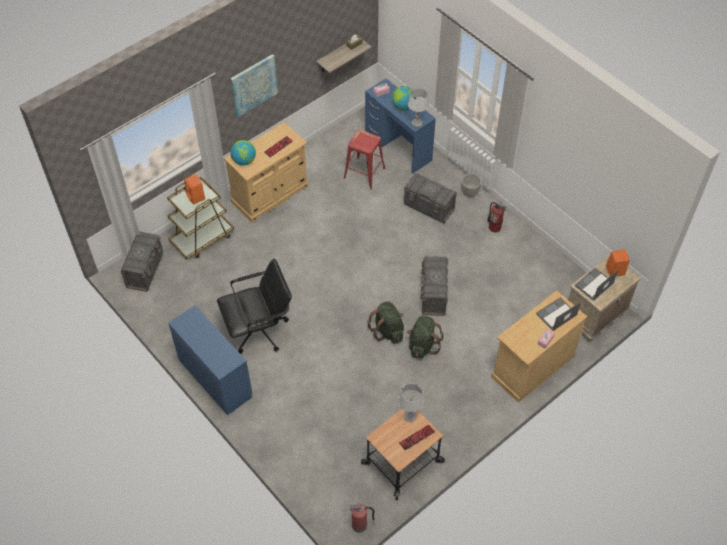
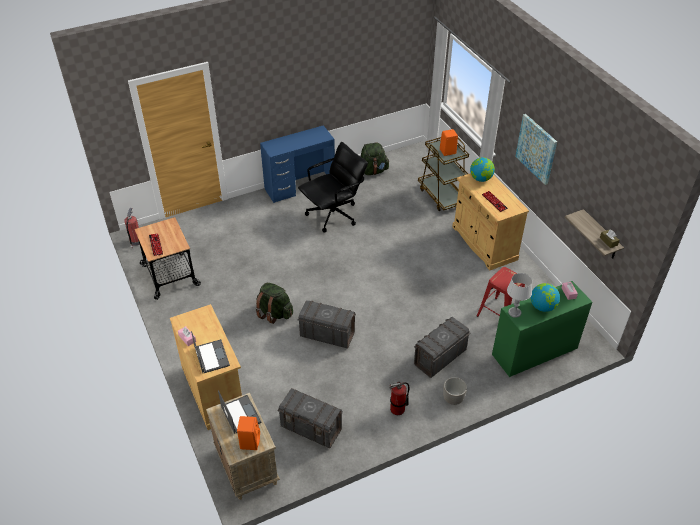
camera: 105 degrees right, 10 degrees down
grey storage box [120,231,163,292] -> grey storage box moved to [278,388,343,448]
black office chair [217,258,292,354] -> black office chair turned 120 degrees counterclockwise [298,142,368,233]
blue desk [365,78,436,174] -> green desk [492,281,592,377]
green backpack [367,301,404,344] -> green backpack moved to [361,142,390,175]
grey table lamp [398,383,424,422] -> none

